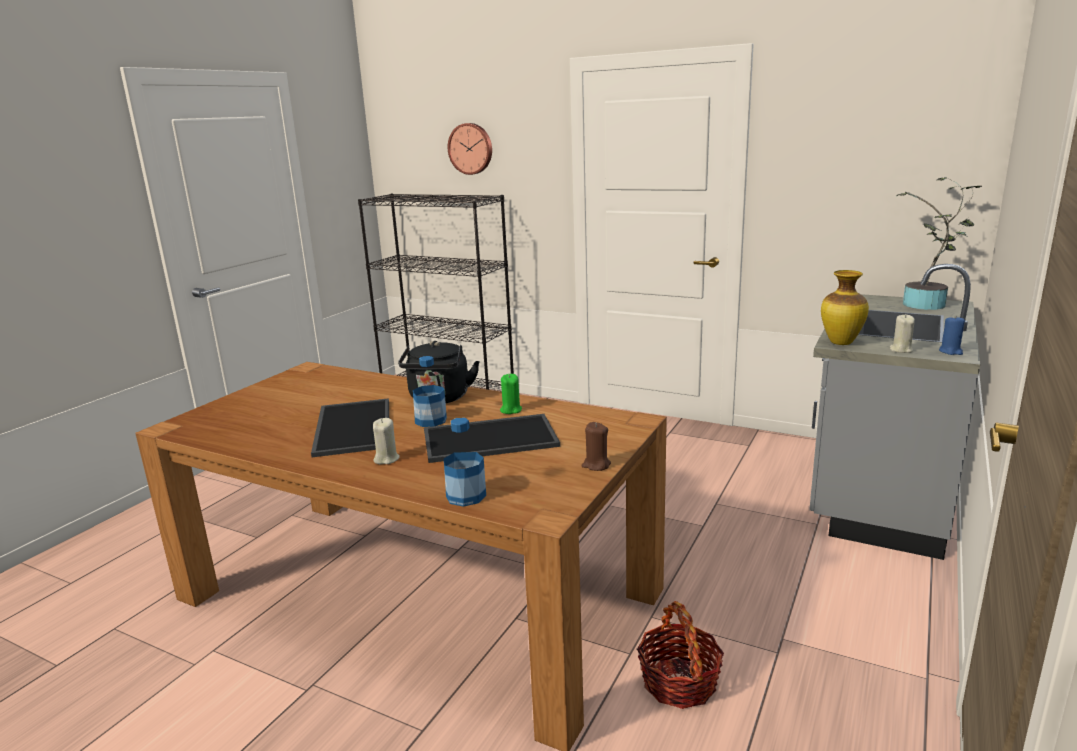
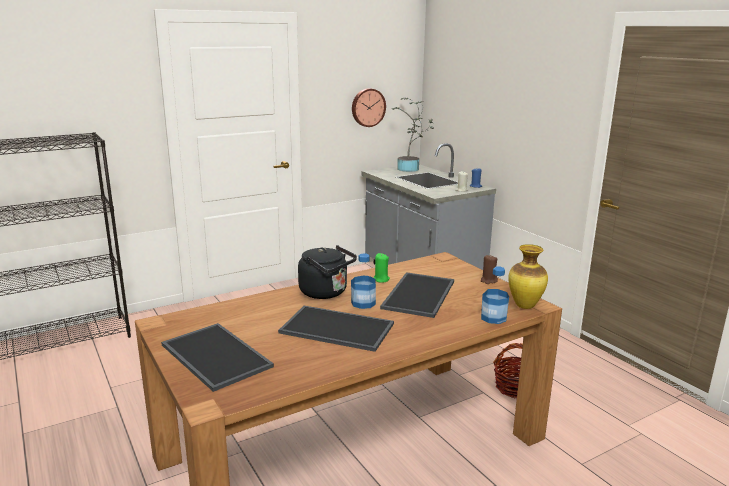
camera: 60 degrees left, 0 degrees up
beige candle [373,418,400,464] -> none
wall clock [448,123,492,175] -> wall clock moved to [352,88,386,127]
vase [821,270,869,345] -> vase moved to [508,244,548,309]
none -> tray [161,323,274,392]

